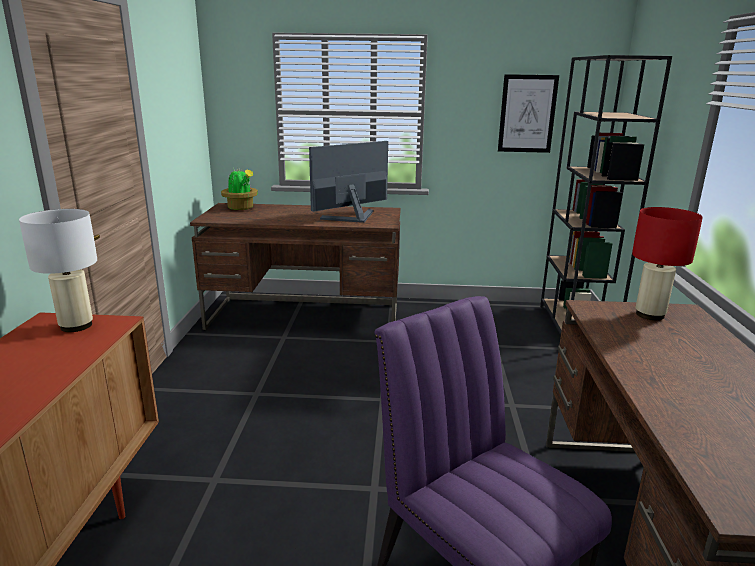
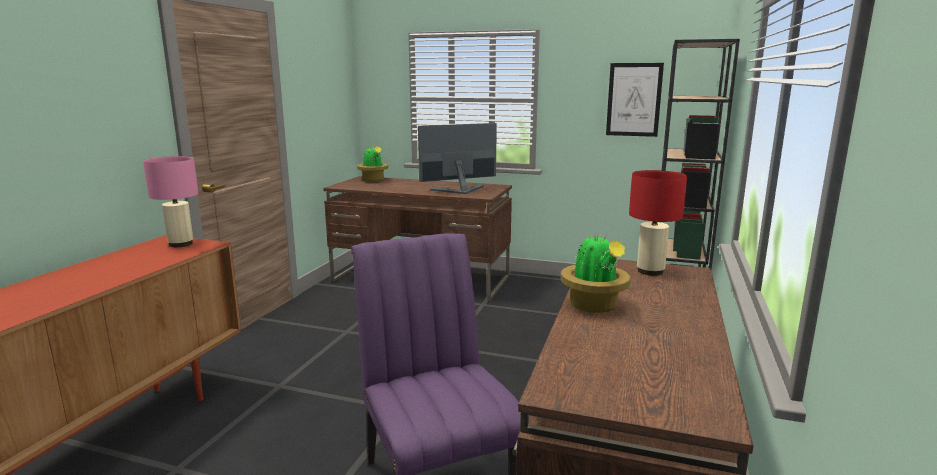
camera: 15 degrees right, 5 degrees down
white table lamp [19,209,97,332] -> pink table lamp [143,156,198,247]
none -> potted plant [561,231,630,313]

